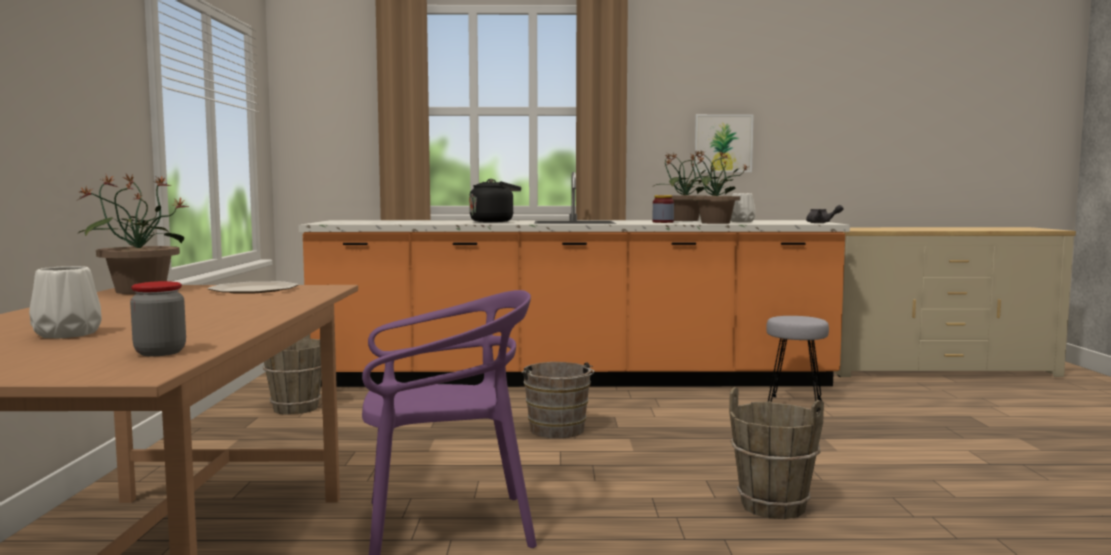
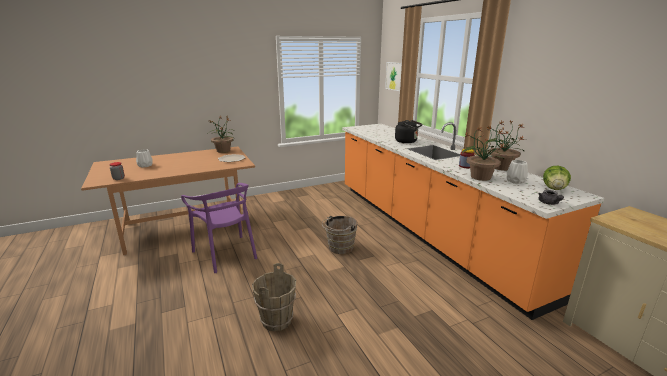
camera: 65 degrees right, 15 degrees up
brown bucket [263,334,322,415] -> none
picture [694,114,754,172] -> picture moved to [385,62,402,91]
grey stool [766,316,829,412] -> none
none -> lettuce [543,166,571,190]

